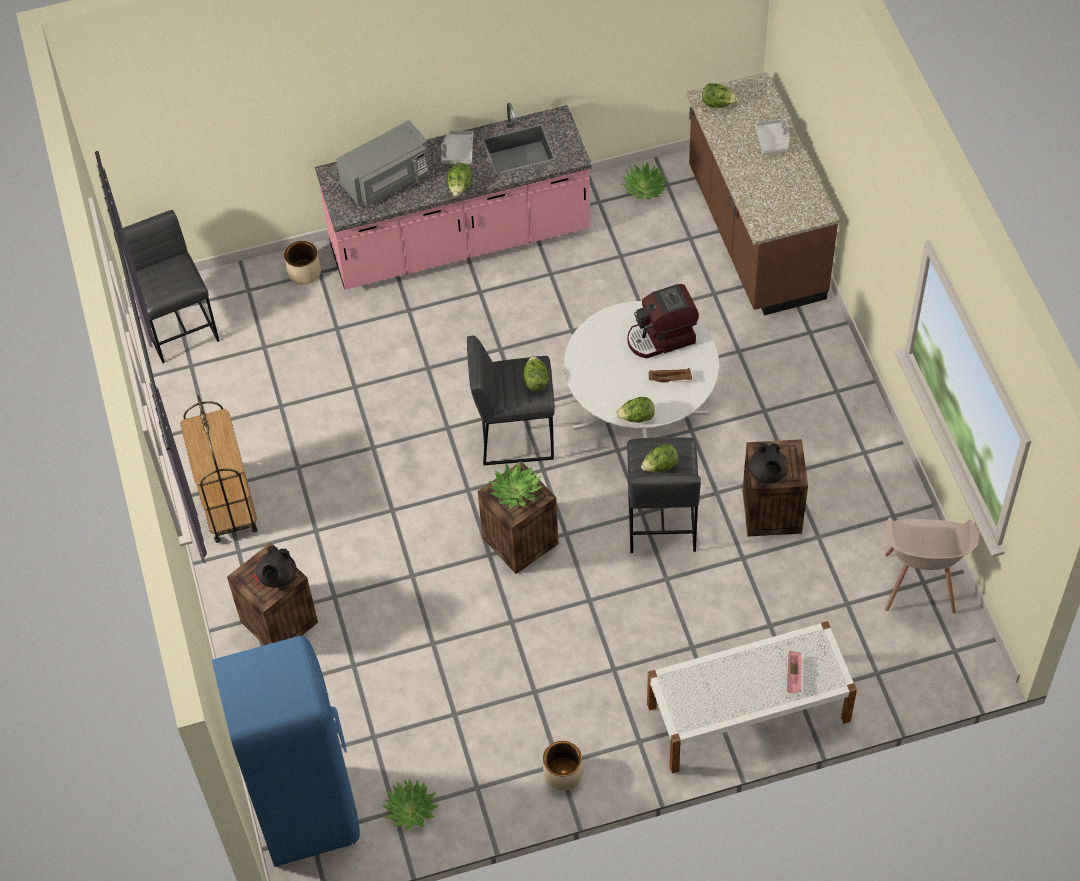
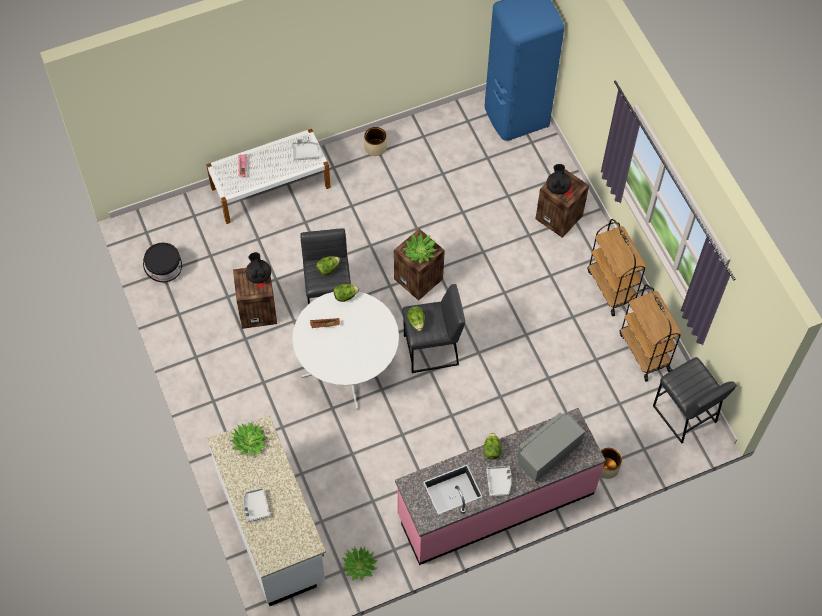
camera: 170 degrees right, 5 degrees up
potted plant [383,779,438,831] -> potted plant moved to [229,422,268,456]
coffee machine [627,284,699,359] -> none
brown counter [686,72,839,315] -> white counter [207,415,326,606]
lettuce [702,83,738,108] -> none
beige chair [884,517,979,614] -> black bucket [143,243,182,282]
none -> grey tray [292,139,320,161]
none -> brown cart [619,285,681,382]

